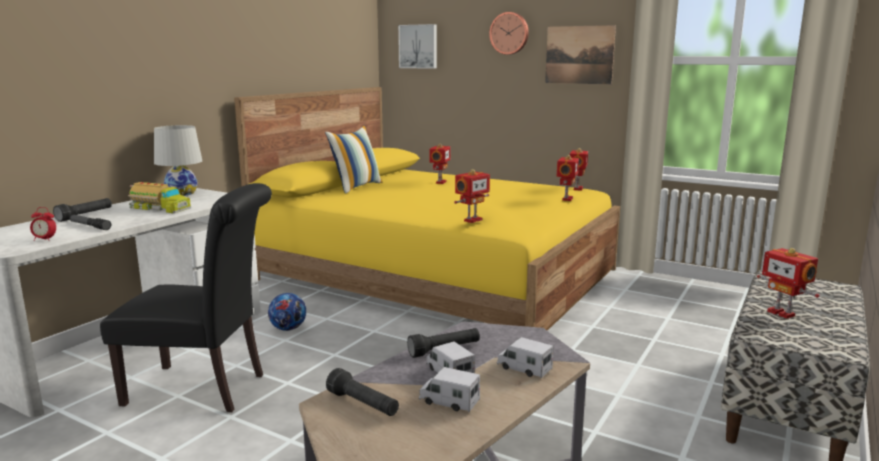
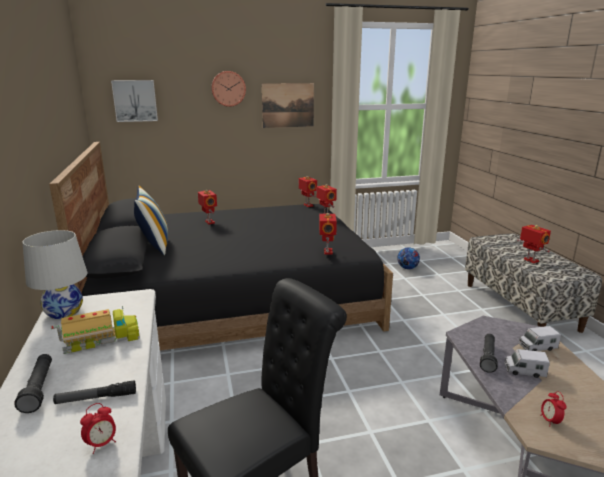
camera: 45 degrees left, 5 degrees up
yellow bed [234,87,620,331] -> black bed [49,142,393,351]
football [268,293,306,331] -> football moved to [397,247,420,269]
black flashlight [326,368,399,416] -> alarm clock [541,391,567,427]
toy truck [419,367,480,412] -> none
toy robot [757,248,819,319] -> toy robot turned 135 degrees counterclockwise [517,225,551,263]

